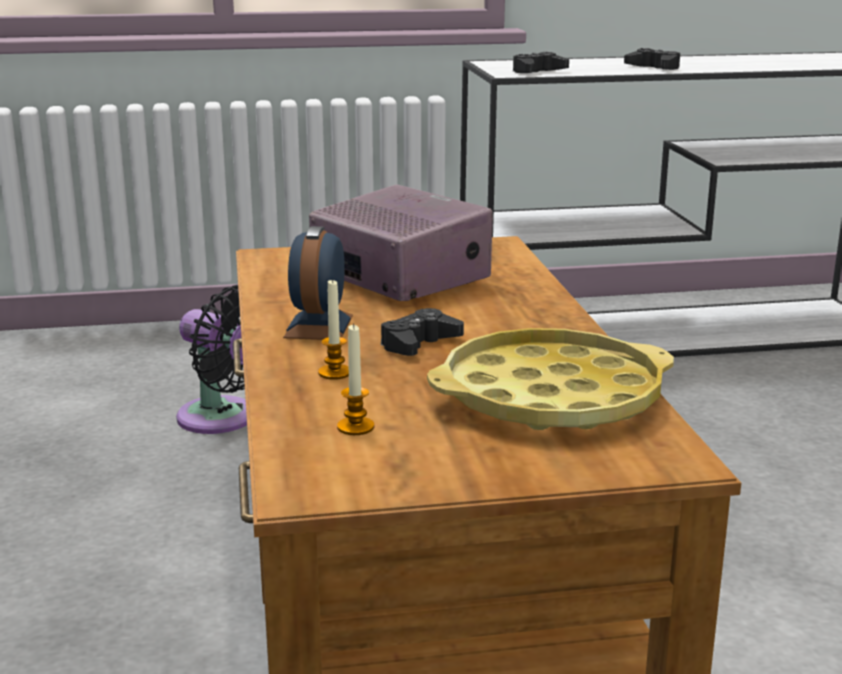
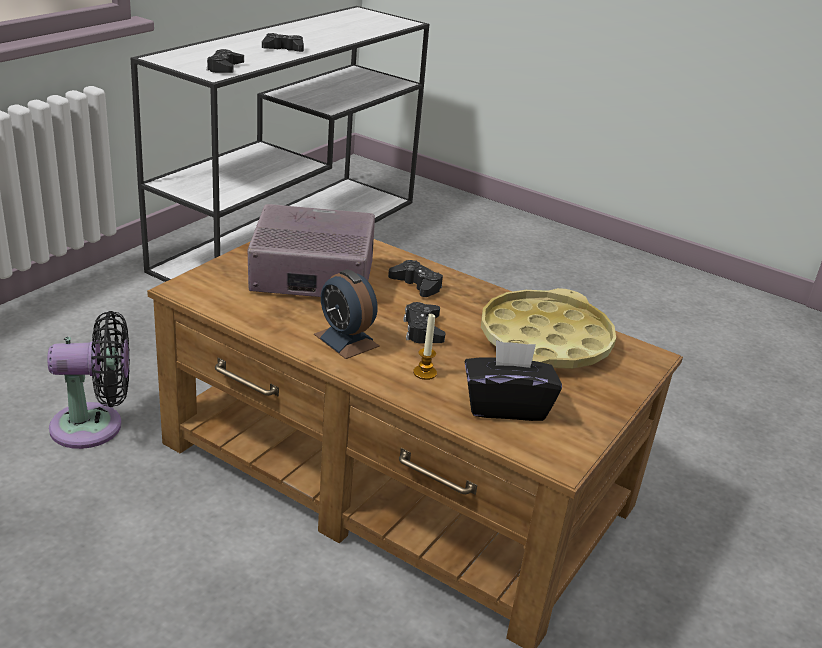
camera: 50 degrees left, 10 degrees up
candle [337,323,374,435] -> black tissue box [465,340,562,421]
none -> black game controller [388,260,443,297]

